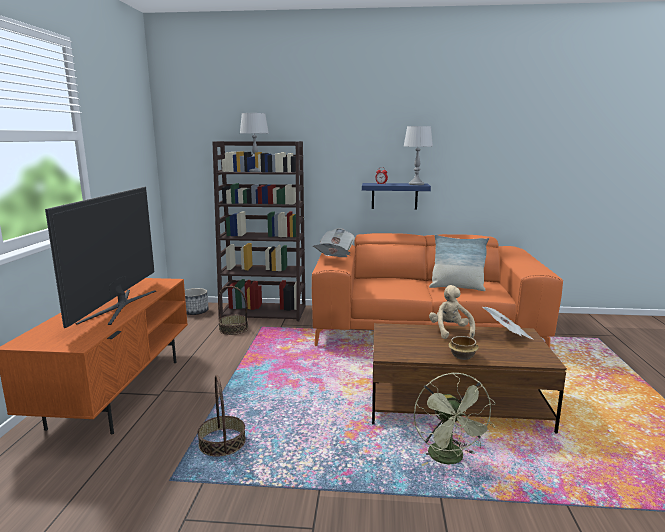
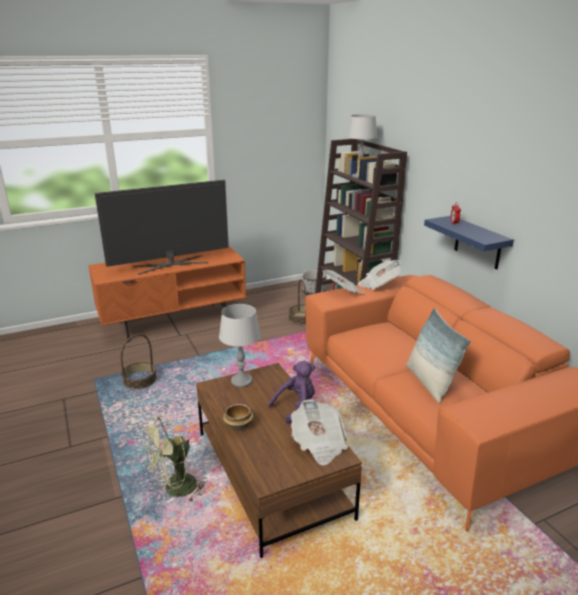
camera: 60 degrees right, 10 degrees up
grey table lamp [404,126,433,185] -> grey table lamp moved to [219,304,261,387]
beige plush toy [429,285,475,339] -> purple plush toy [268,361,315,424]

